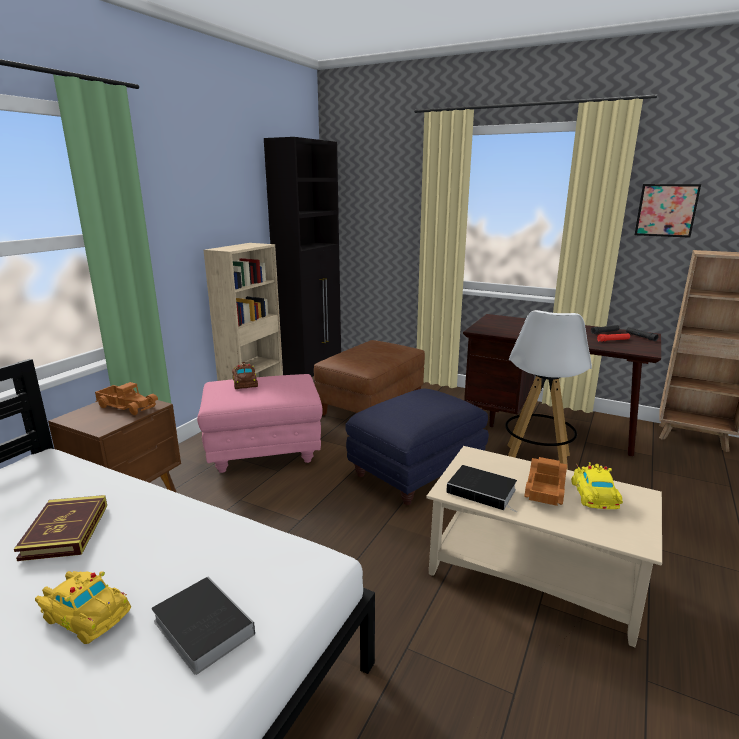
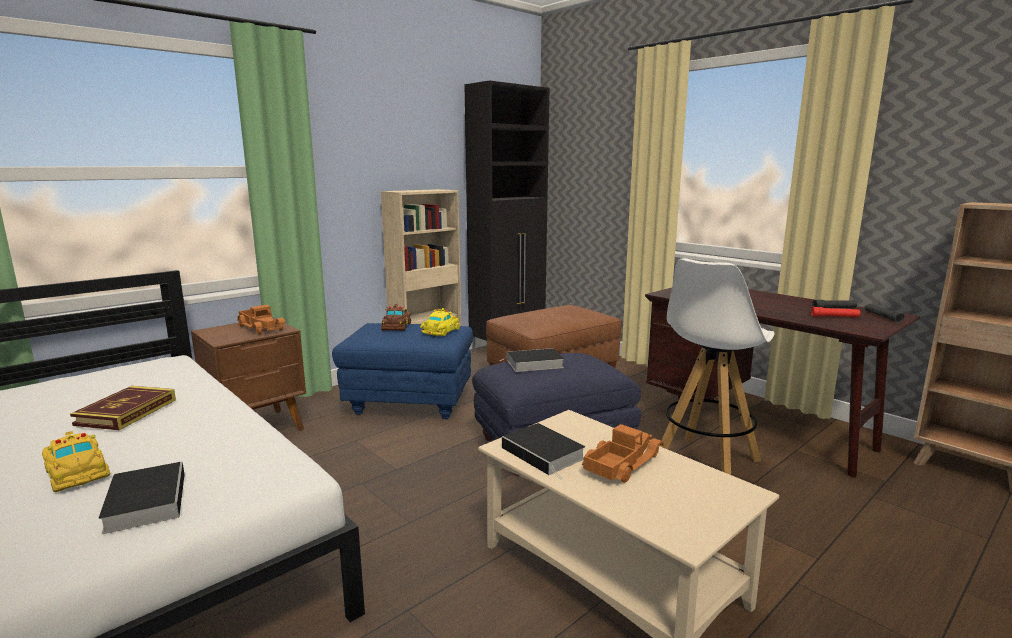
camera: 20 degrees right, 5 degrees down
pink ottoman [197,374,323,473] -> blue ottoman [332,323,473,419]
yellow toy car [571,462,623,509] -> yellow toy car moved to [420,308,460,336]
picture [635,184,701,238] -> none
none -> book [500,348,564,372]

